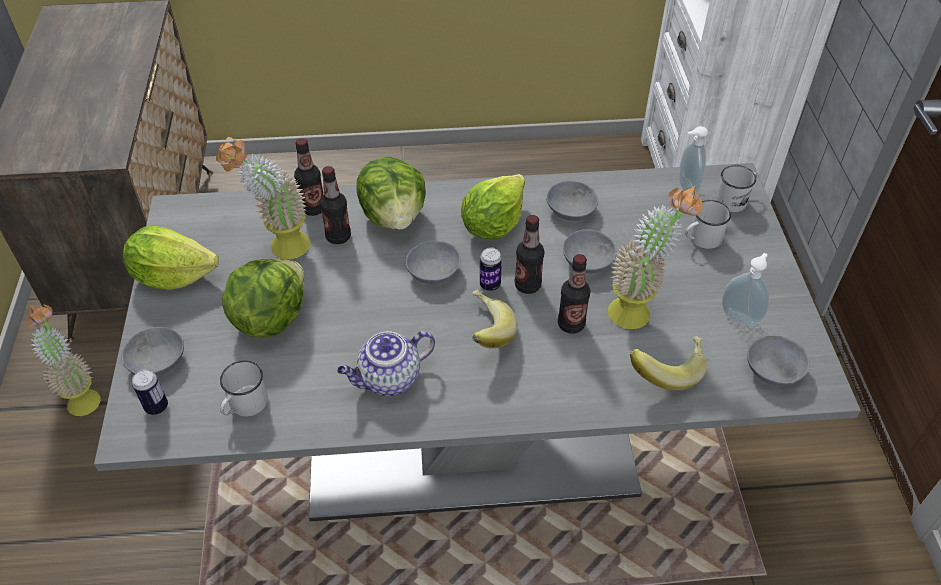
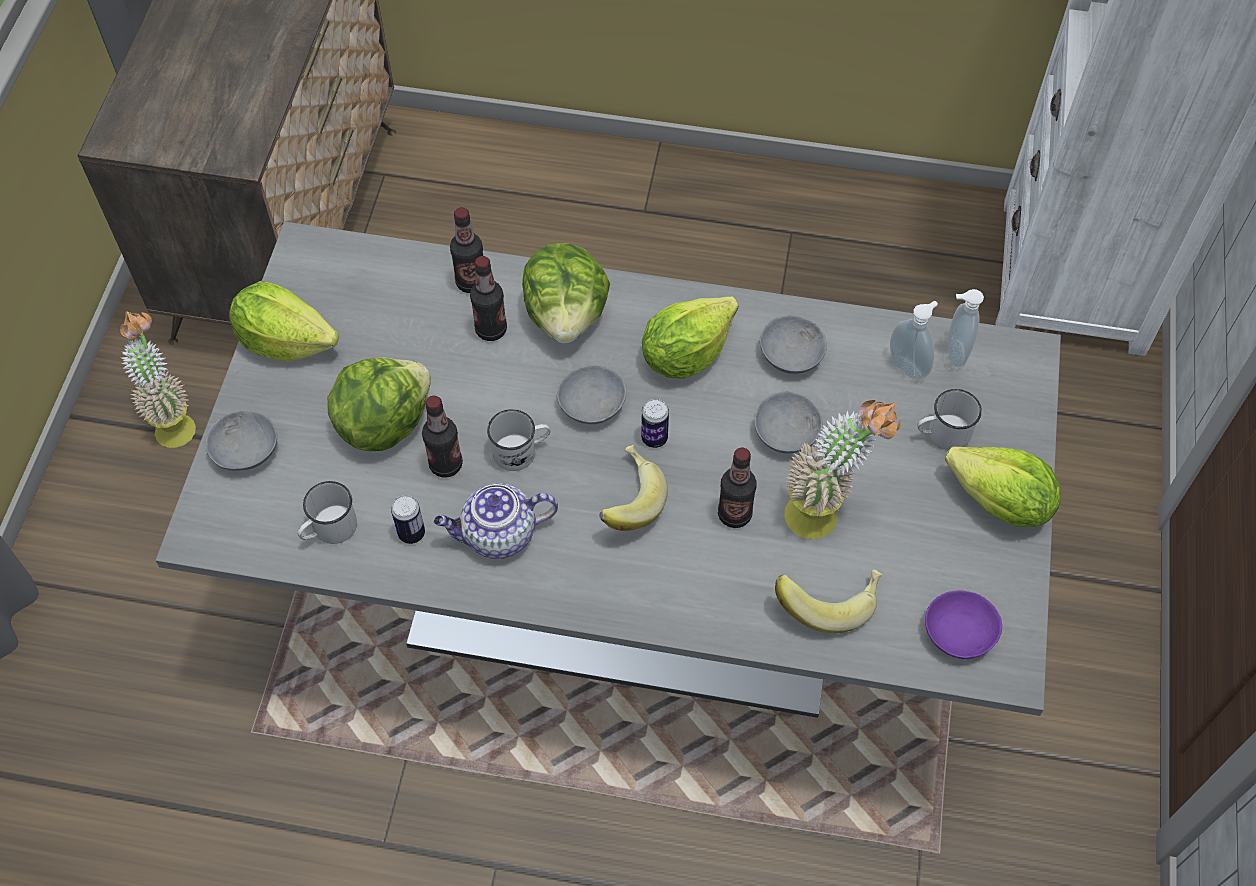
camera: 15 degrees right, 10 degrees up
can [132,369,168,415] -> can moved to [391,495,425,544]
potted plant [216,137,311,260] -> none
bottle [515,215,544,294] -> bottle moved to [422,396,463,478]
white mug [716,165,758,212] -> white mug moved to [487,409,550,471]
soap dispenser [722,253,769,326] -> soap dispenser moved to [890,301,938,380]
grey bowl [747,336,810,386] -> purple bowl [925,590,1002,659]
none -> lettuce [945,447,1061,527]

